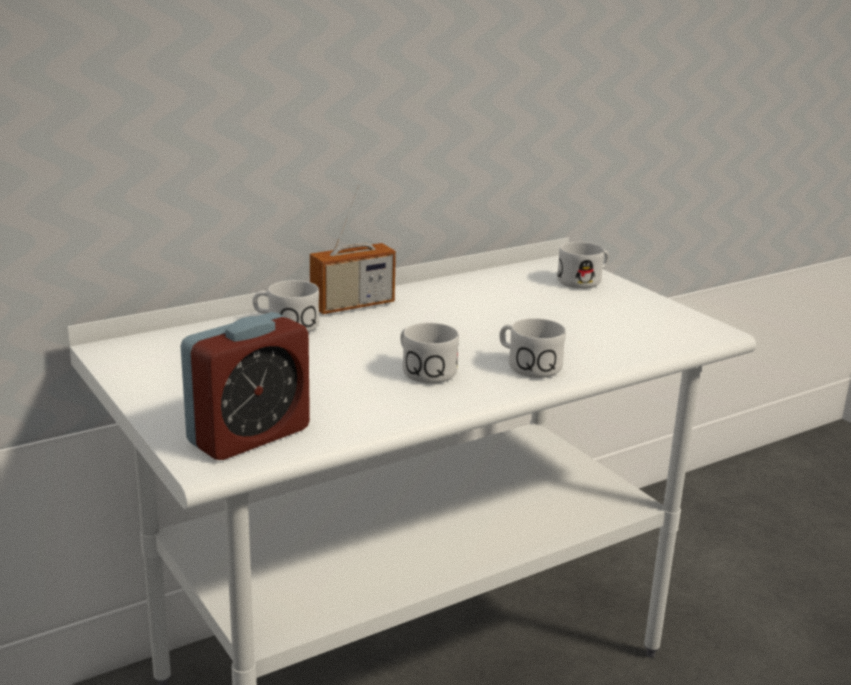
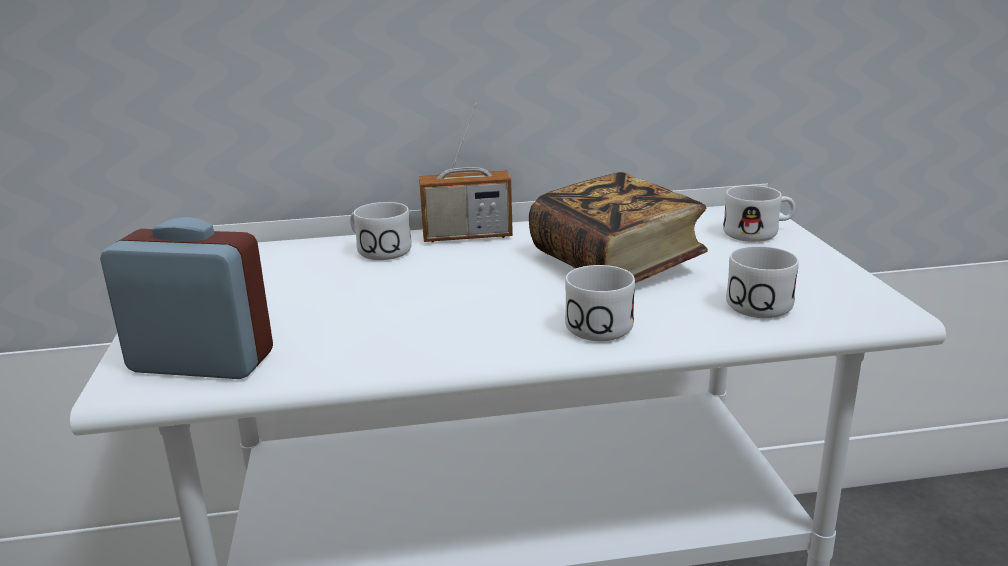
camera: 25 degrees right, 0 degrees up
alarm clock [181,312,310,460] -> alarm clock turned 150 degrees counterclockwise [100,217,273,379]
white mug [400,323,459,384] -> white mug moved to [726,246,799,318]
none -> book [529,172,708,283]

